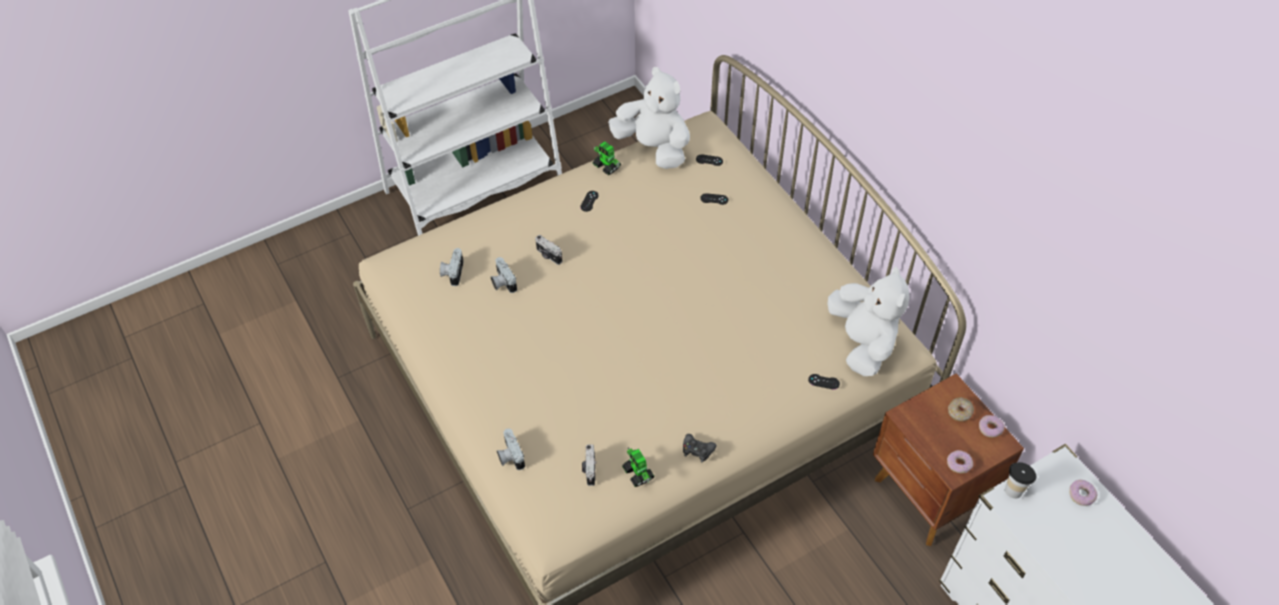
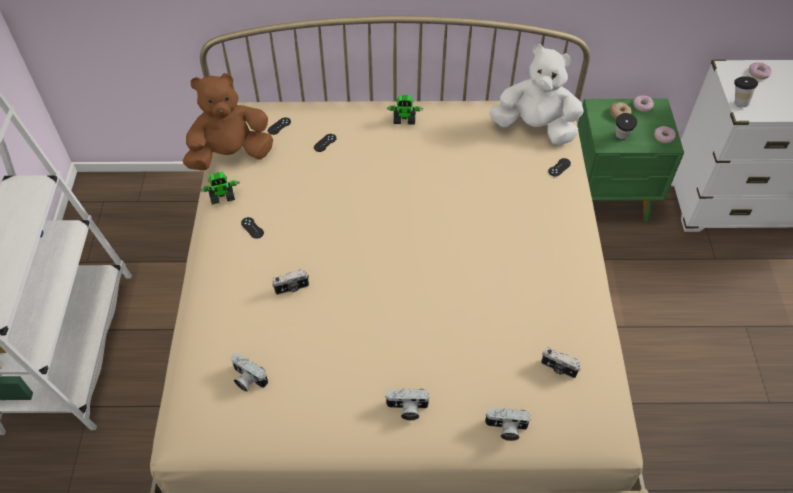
camera: 60 degrees left, 0 degrees up
camera [491,257,517,293] -> camera moved to [385,388,430,420]
white plush toy [608,67,690,169] -> brown plush toy [183,73,273,171]
toy robot [622,448,655,487] -> toy robot moved to [387,95,423,125]
black game controller [683,434,717,463] -> none
brown nightstand [873,373,1024,546] -> green nightstand [577,99,684,223]
none -> cup [615,113,637,139]

